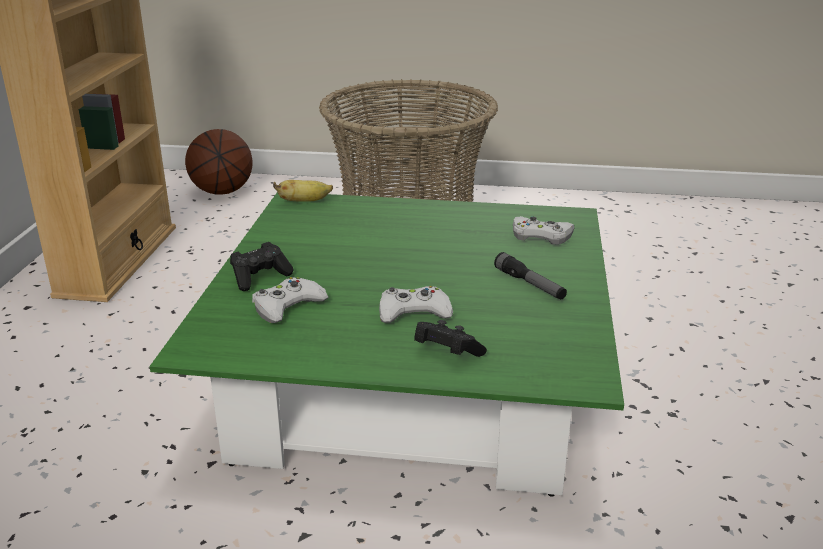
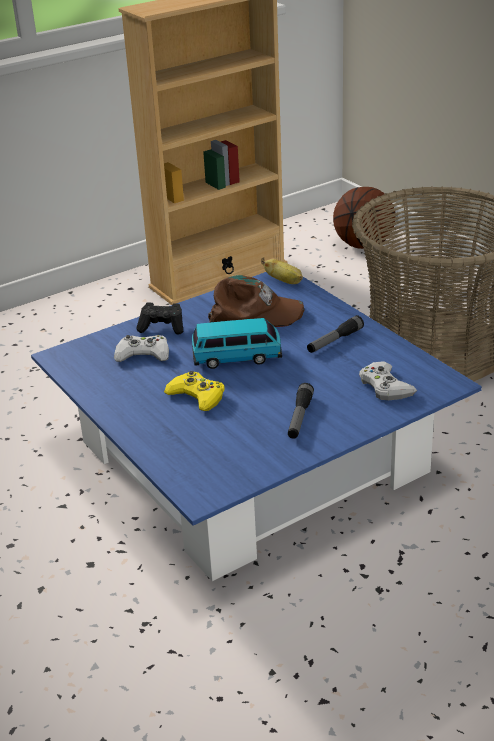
camera: 50 degrees right, 5 degrees up
green coffee table [149,192,624,497] -> blue coffee table [31,272,482,581]
white game controller [379,286,453,323] -> yellow game controller [164,371,225,411]
black game controller [414,320,487,357] -> none
none -> toy car [192,318,282,369]
none -> brown cap [208,275,305,327]
none -> flashlight [307,315,364,353]

